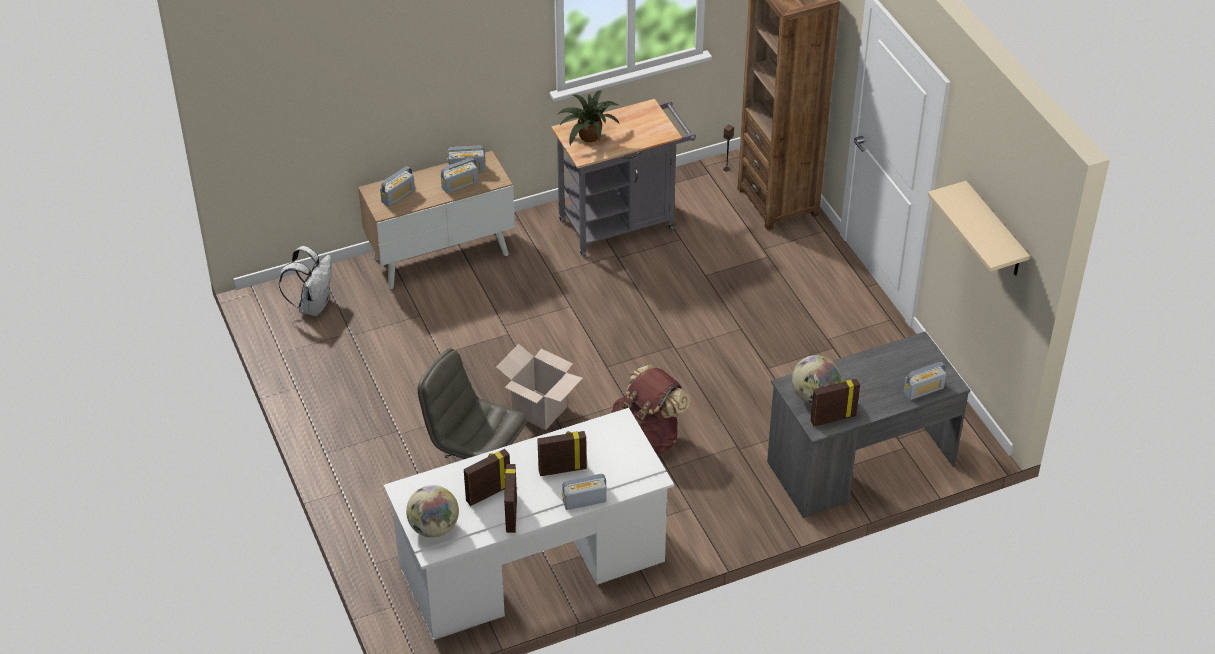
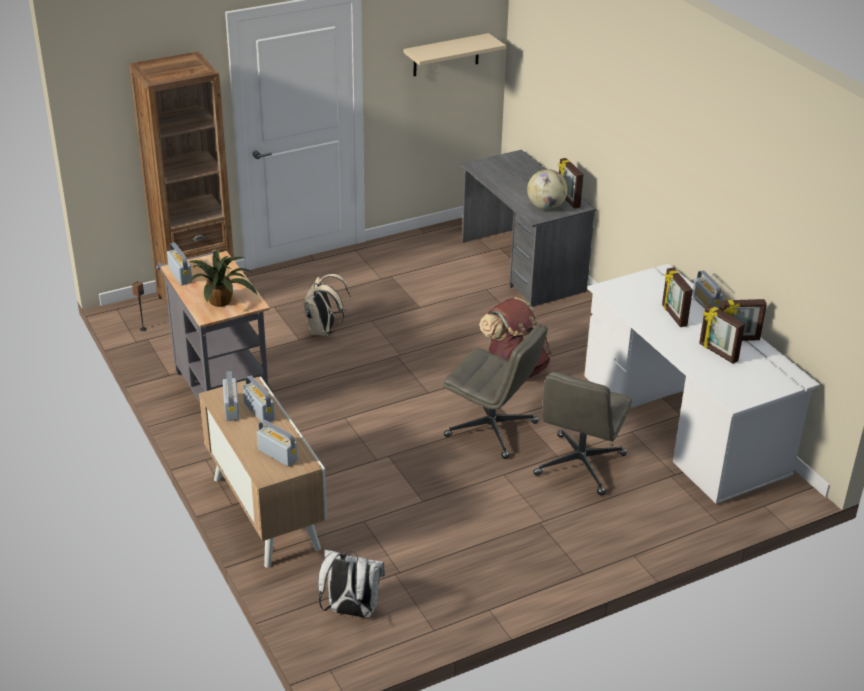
camera: 95 degrees left, 10 degrees down
globe [406,485,459,538] -> none
cardboard box [496,344,583,430] -> grey office chair [443,324,548,459]
radio [904,362,946,400] -> radio moved to [167,242,193,285]
none -> beige backpack [304,274,351,336]

